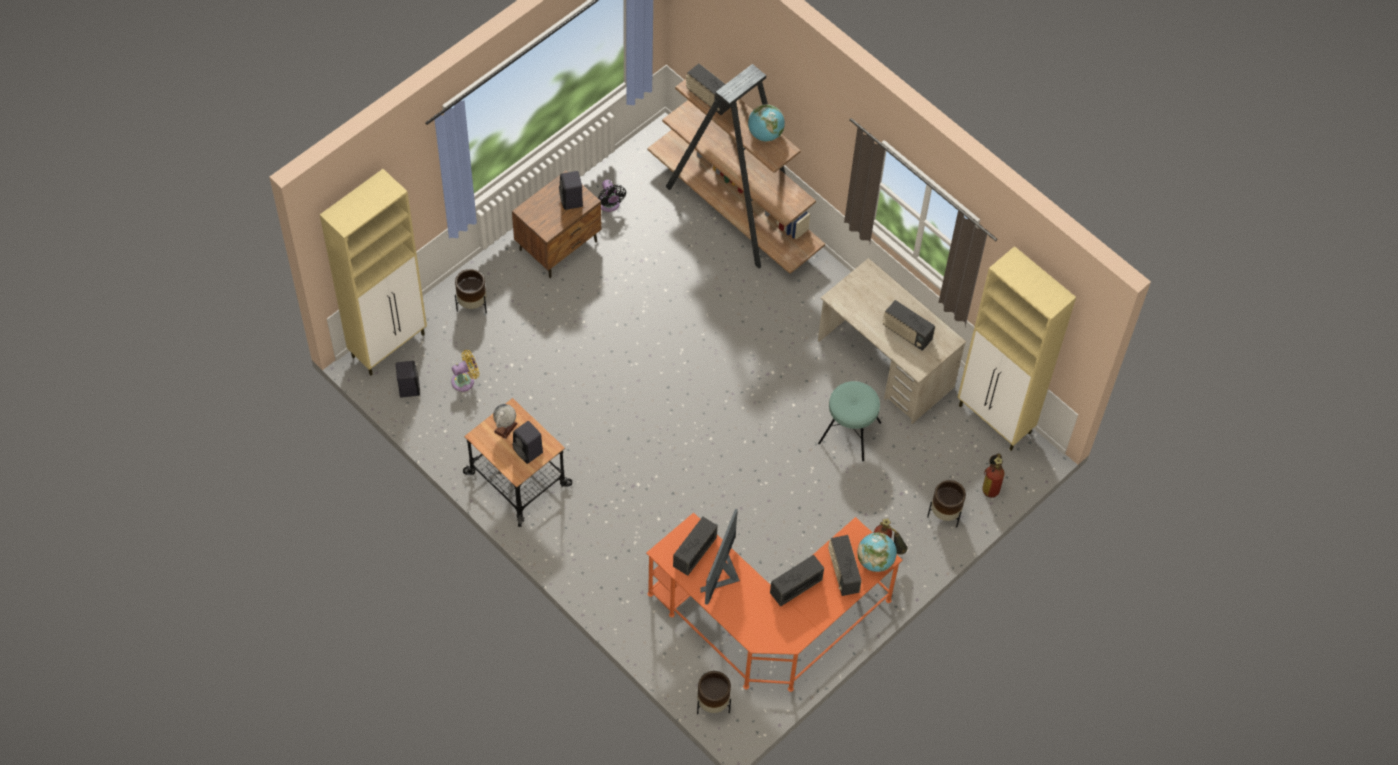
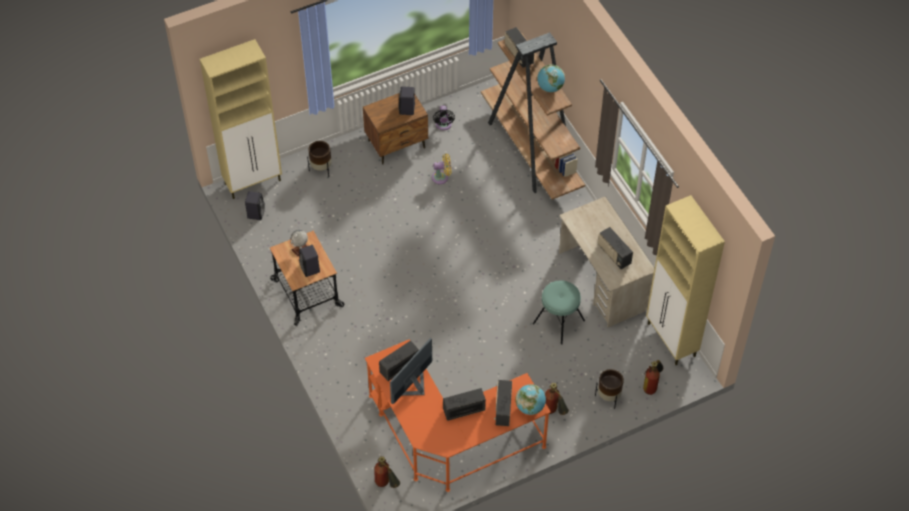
camera: 20 degrees right, 5 degrees down
yellow fan [451,350,479,392] -> yellow fan moved to [432,154,451,184]
brown planter [697,671,731,715] -> fire extinguisher [375,457,400,488]

